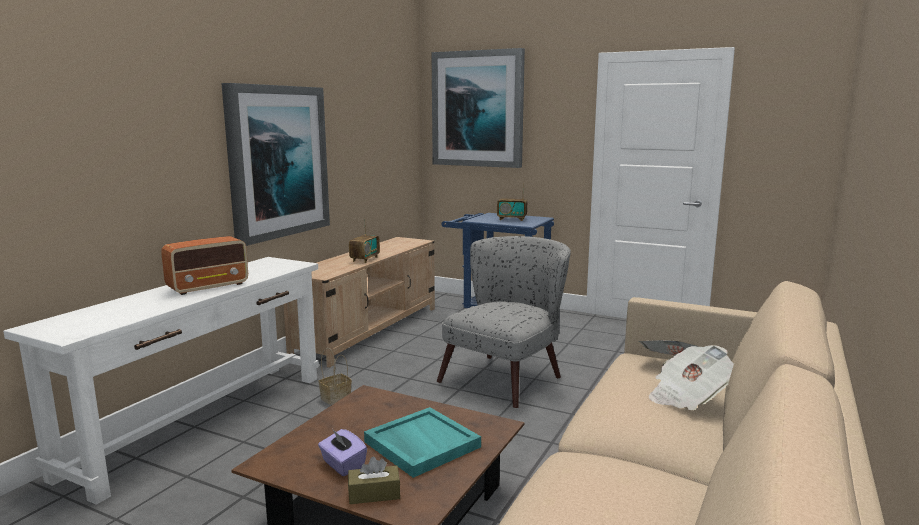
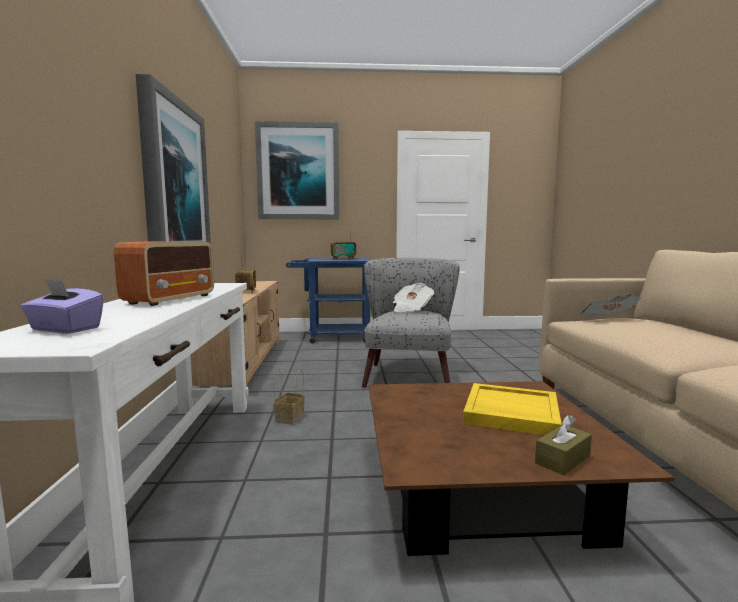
camera: 30 degrees left, 5 degrees down
purple tissue box [318,429,367,476] -> purple tissue box moved to [20,279,104,334]
turquoise tray [364,407,481,478] -> yellow tray [463,383,562,435]
newspaper [648,345,734,410] -> newspaper moved to [393,283,434,312]

